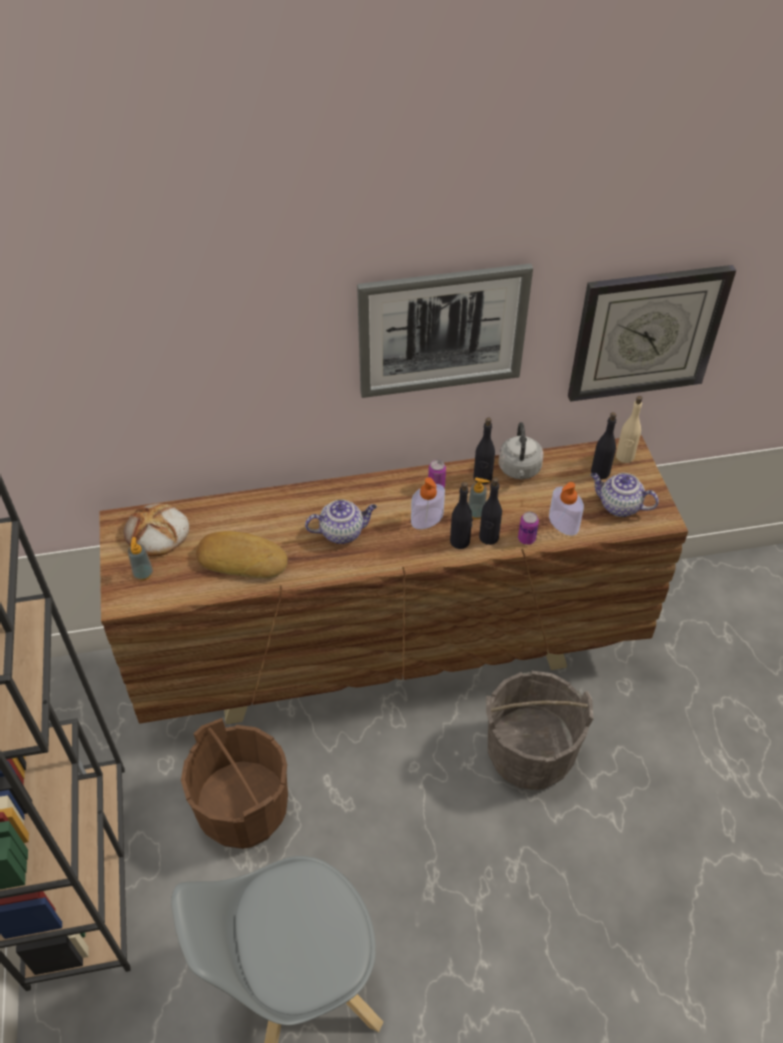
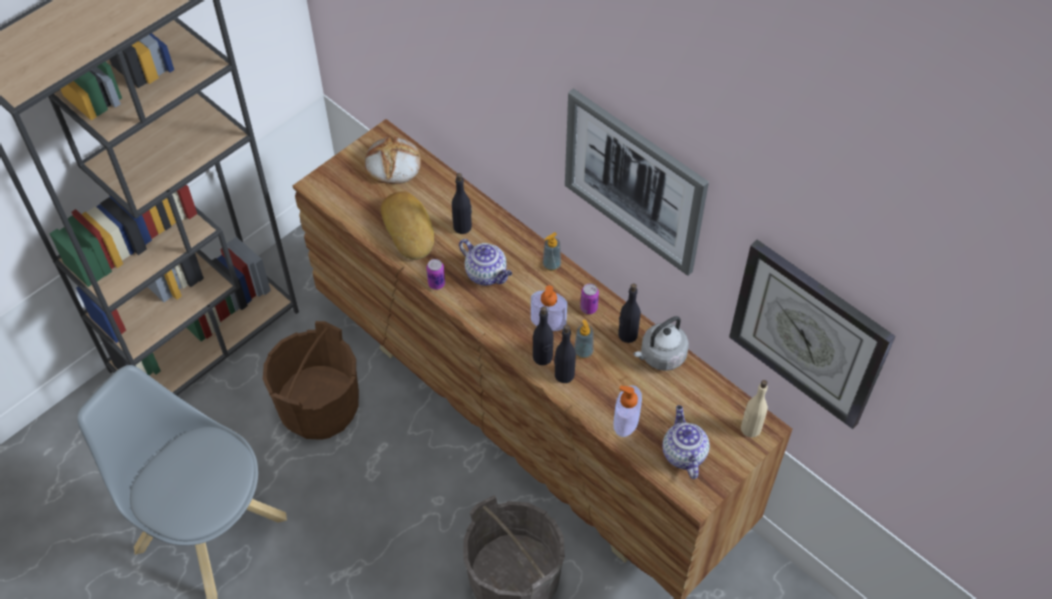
camera: 55 degrees right, 5 degrees up
soap dispenser [128,537,153,580] -> soap dispenser moved to [543,232,561,271]
can [518,512,539,545] -> can moved to [426,259,445,290]
black bottle [591,412,616,479] -> black bottle moved to [452,173,472,234]

